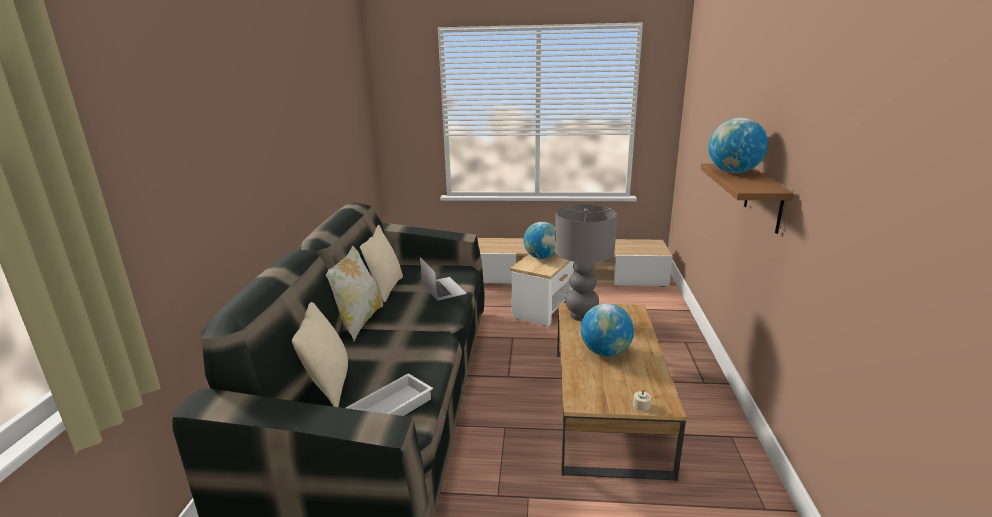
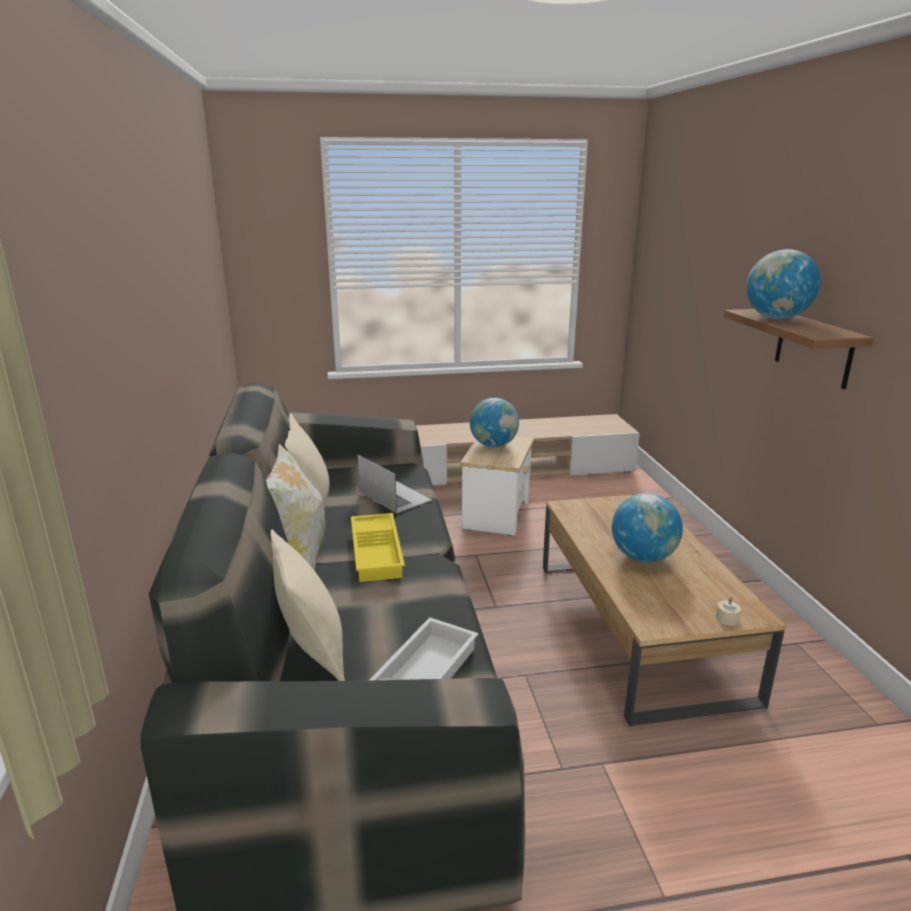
camera: 15 degrees left, 0 degrees up
grey table lamp [555,204,617,321] -> none
none -> yellow tray [351,513,405,582]

